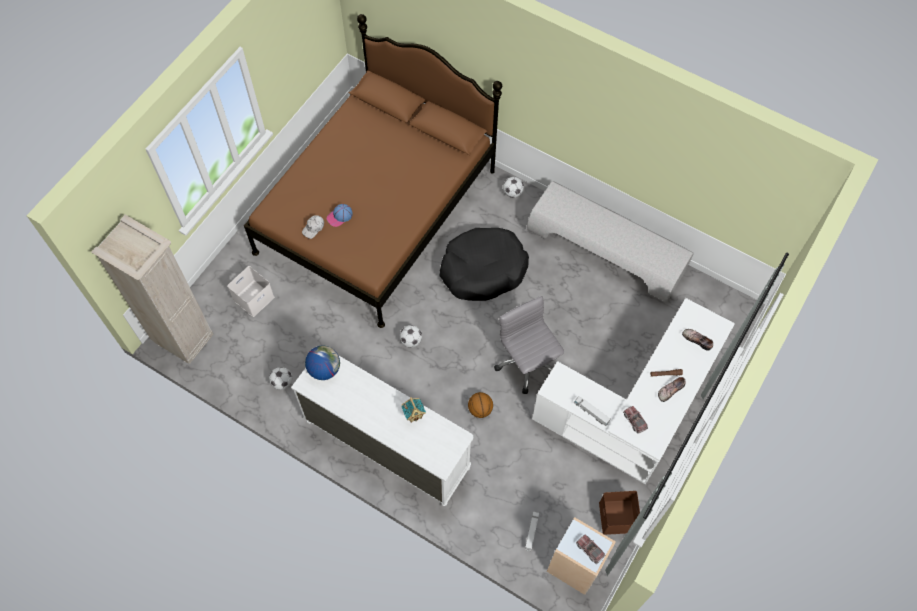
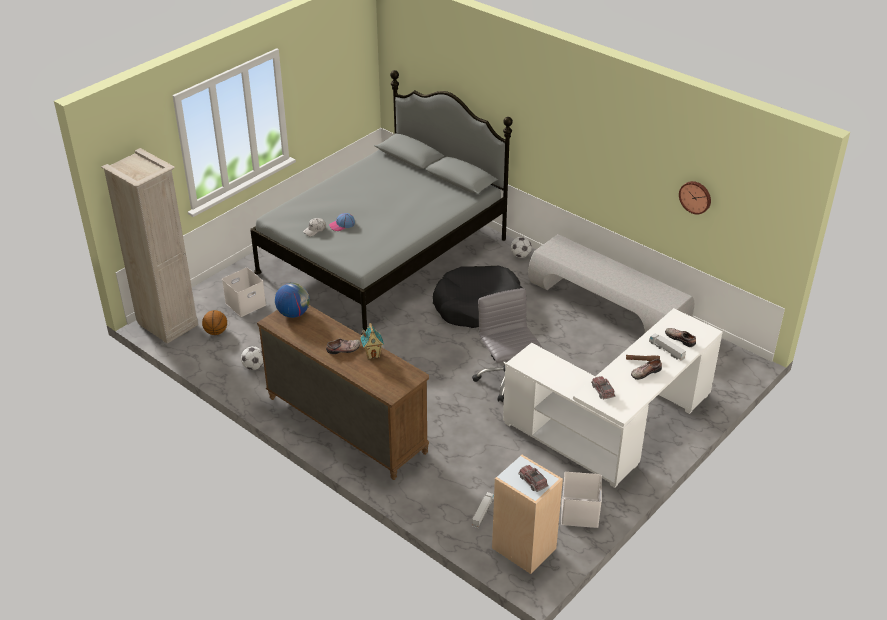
camera: 10 degrees right, 25 degrees down
brown bed [244,14,502,328] -> grey bed [250,70,513,335]
white dresser [291,355,473,506] -> brown dresser [257,305,429,480]
football [400,325,422,348] -> none
basketball [468,392,493,418] -> basketball moved to [202,310,227,335]
toy truck [574,396,610,427] -> toy truck moved to [649,334,686,361]
brown storage box [599,491,640,535] -> white storage box [561,472,602,528]
none -> shoe [326,338,360,354]
none -> wall clock [679,181,711,214]

